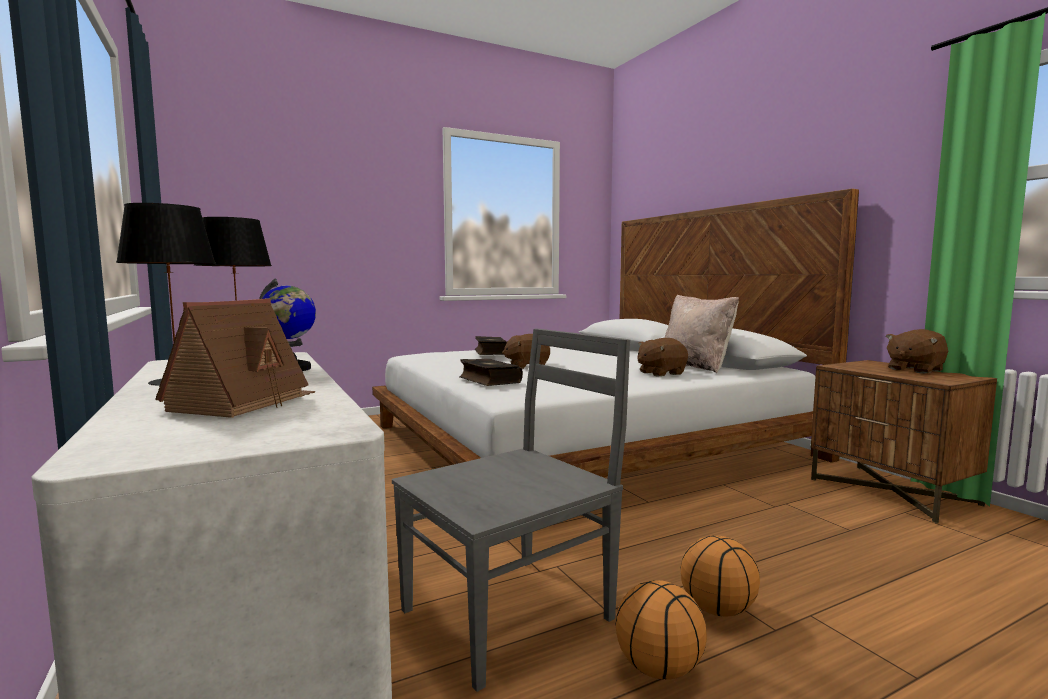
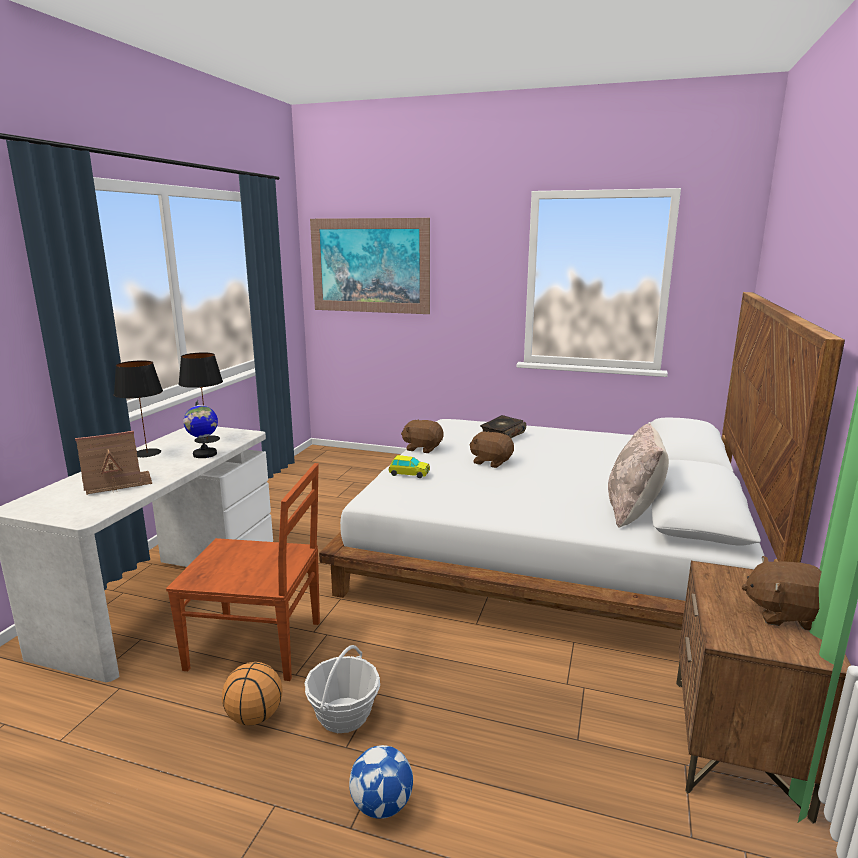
camera: 45 degrees right, 10 degrees up
grey chair [392,329,630,692] -> brown chair [166,463,320,681]
book [459,359,523,386] -> toy car [388,455,430,478]
brown plush toy [637,338,688,377] -> brown plush toy moved to [401,419,443,453]
basketball [681,535,760,617] -> basket [304,645,380,733]
none -> picture [310,218,430,314]
none -> football [349,745,413,819]

